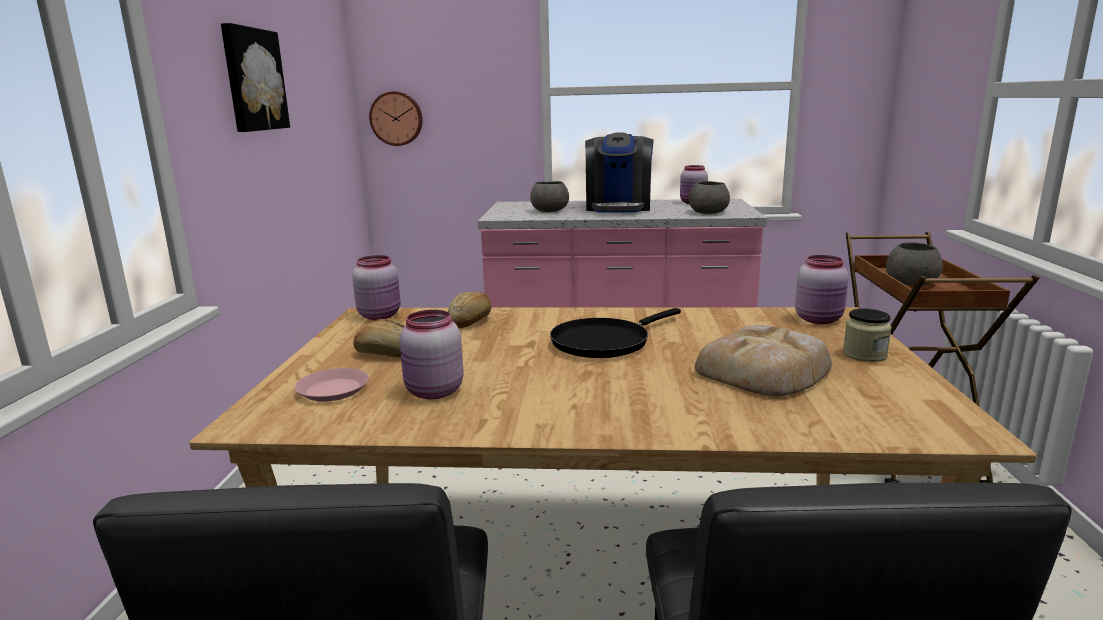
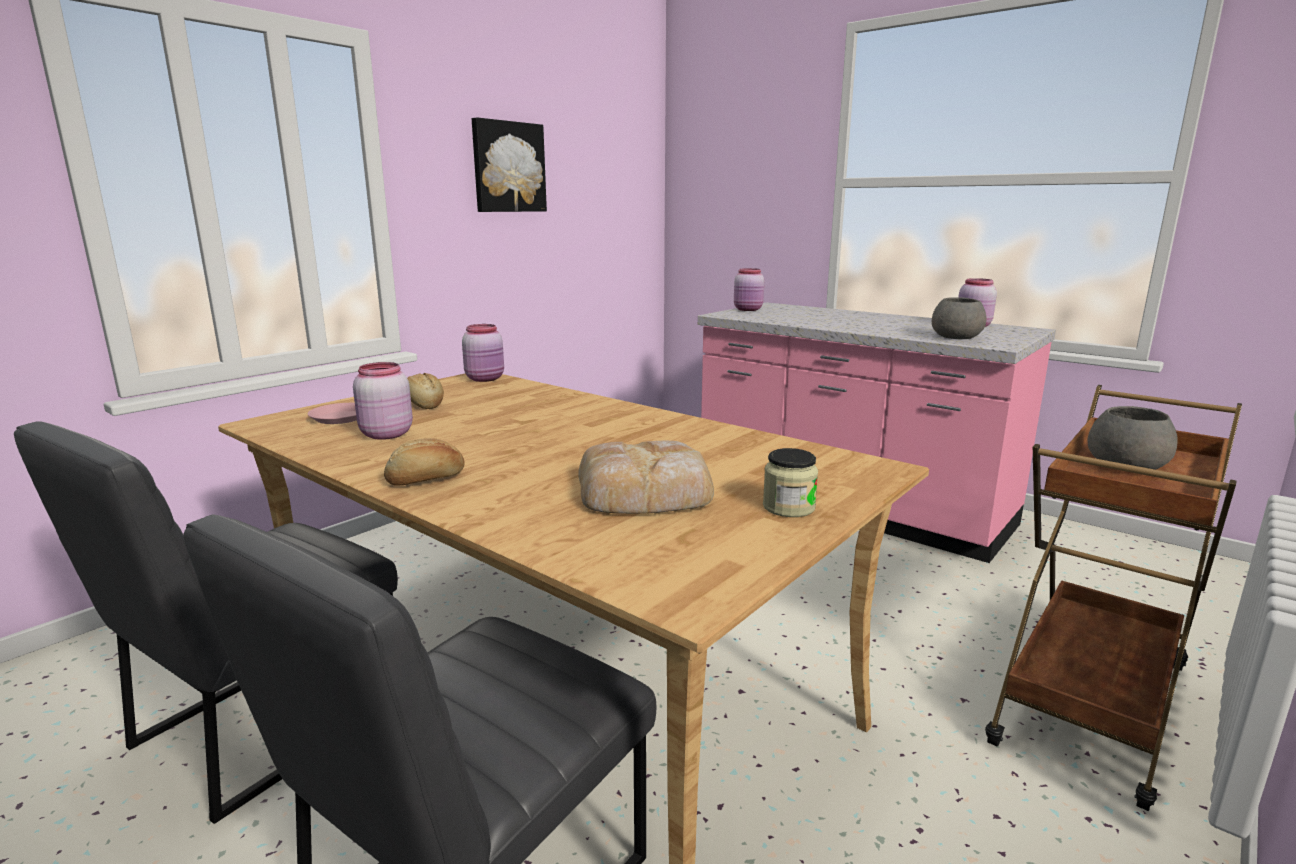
camera: 35 degrees right, 0 degrees up
wall clock [369,91,423,146] -> none
bread [448,291,491,328] -> bread moved to [384,438,465,486]
grey bowl [530,181,569,212] -> none
black frying pan [550,308,681,358] -> none
coffee machine [585,132,654,213] -> none
pink jar [795,255,848,324] -> pink jar moved to [734,268,764,311]

